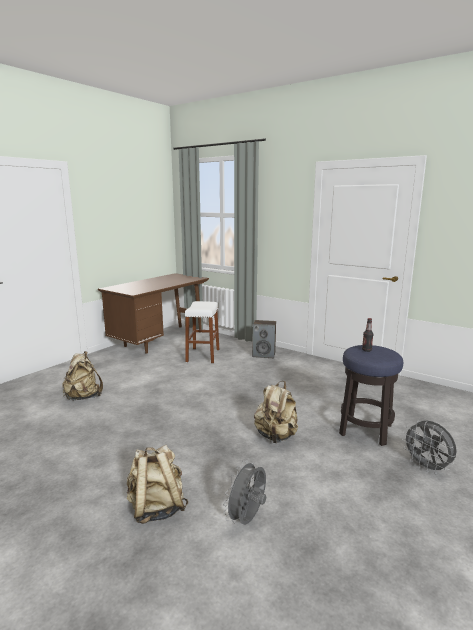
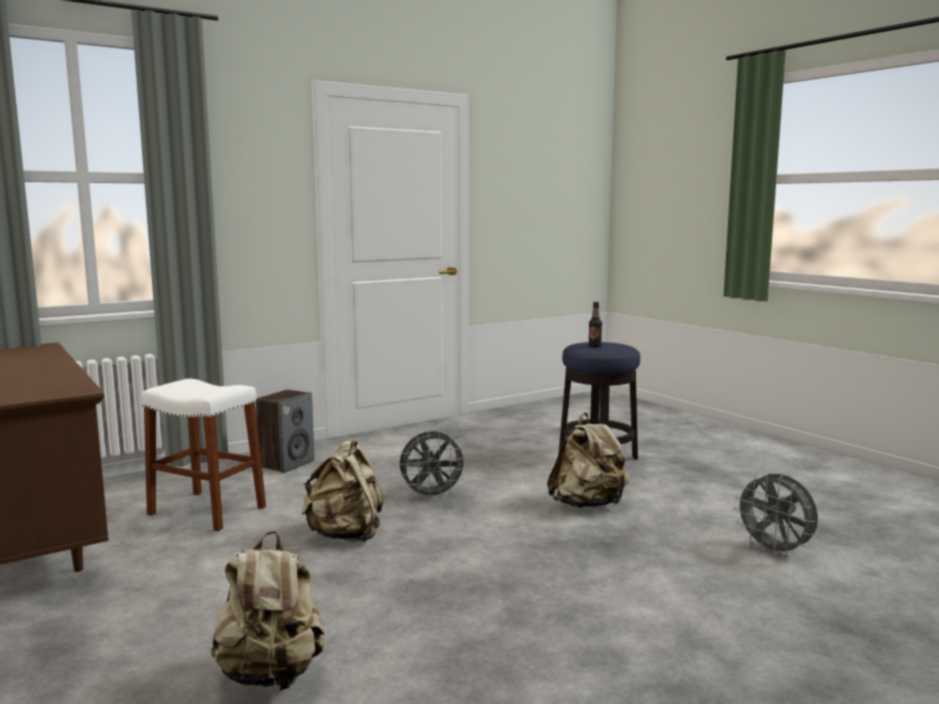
camera: 70 degrees left, 5 degrees down
beige backpack [127,445,188,524] -> beige backpack moved to [301,440,384,543]
grey fan [403,421,457,474] -> grey fan moved to [398,430,468,500]

